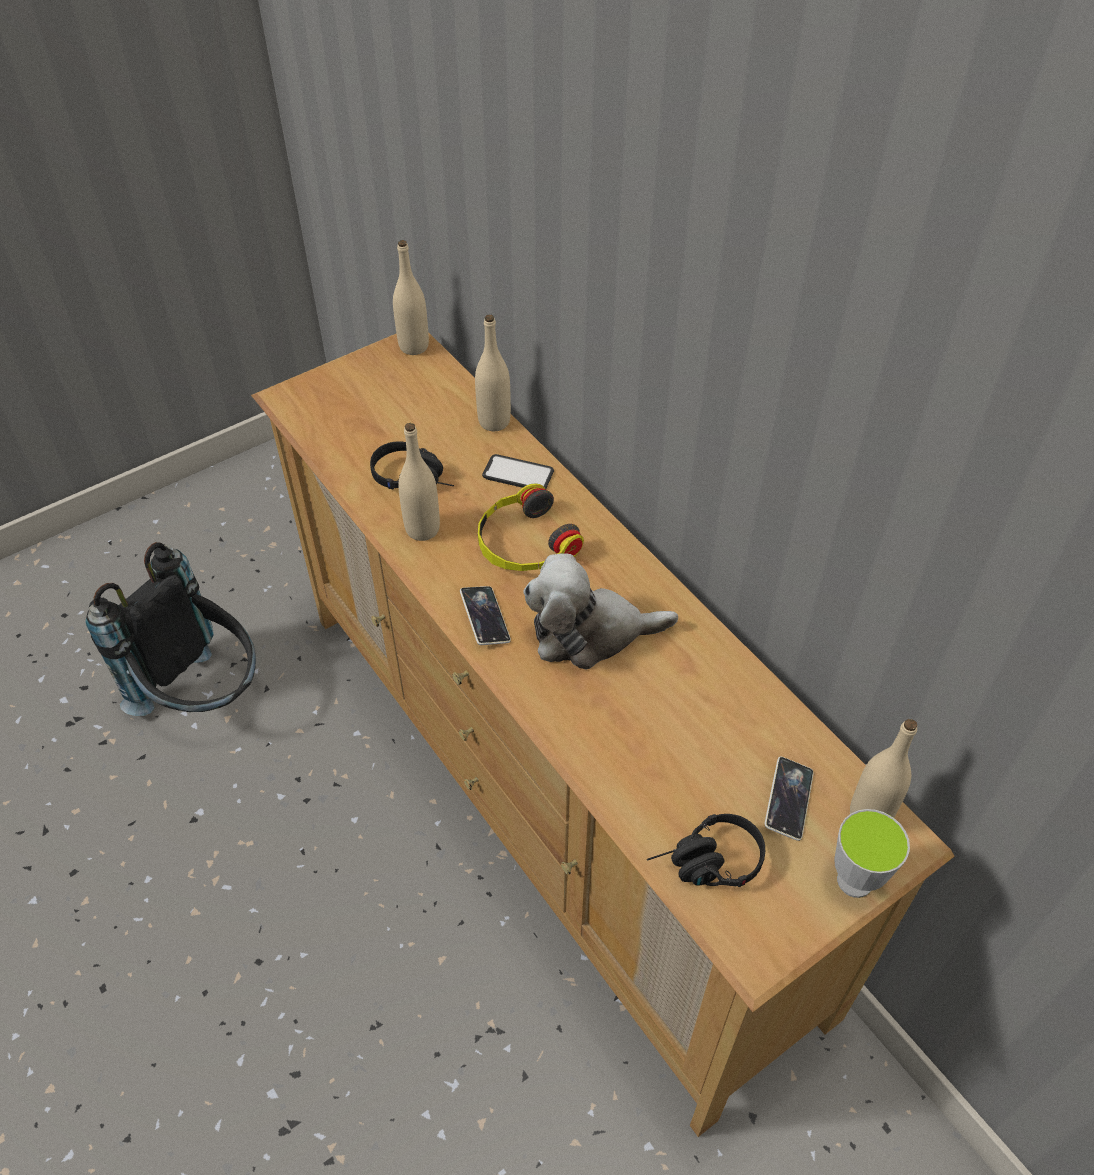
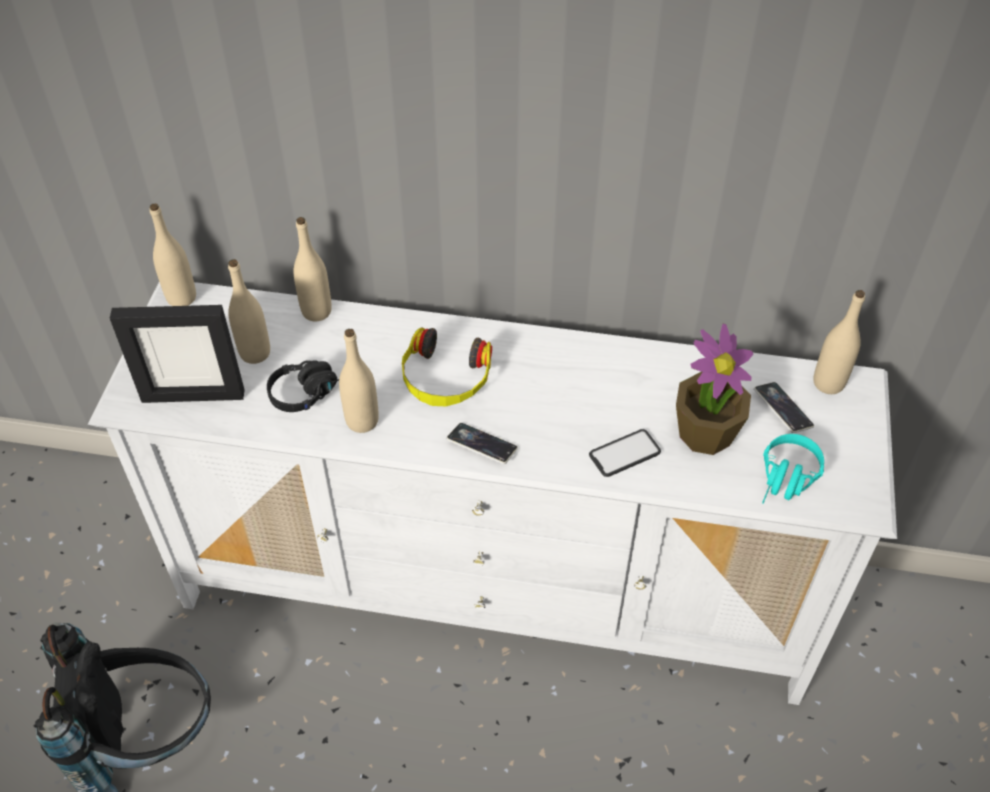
camera: 45 degrees left, 0 degrees up
brown dresser [251,332,954,1137] -> white dresser [88,282,897,705]
phone [482,454,554,489] -> phone moved to [589,429,661,477]
plush toy [523,554,678,669] -> none
black headphones [647,814,765,887] -> turquoise headphones [762,434,824,504]
cup [834,809,910,898] -> none
none -> picture frame [110,305,245,403]
none -> beige bottle [228,259,270,364]
none -> potted plant [676,324,753,455]

